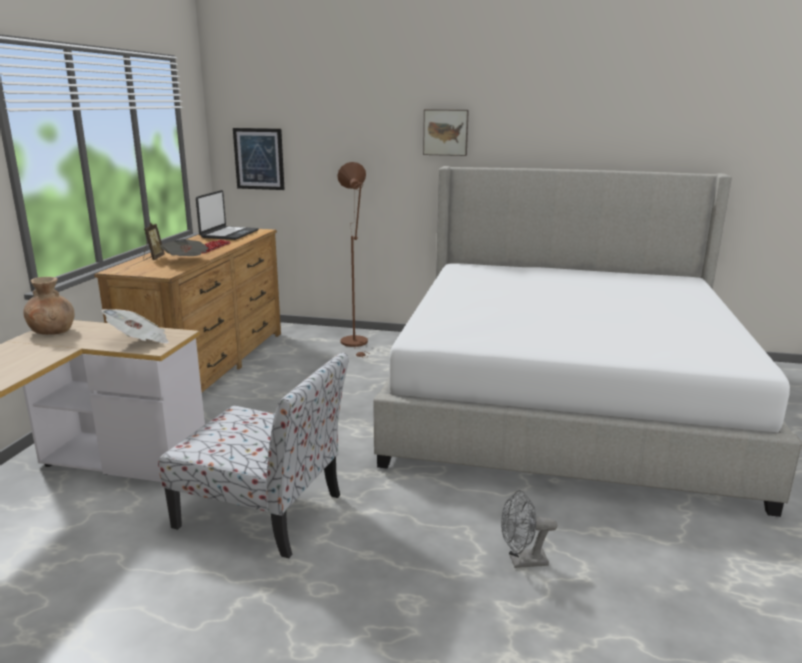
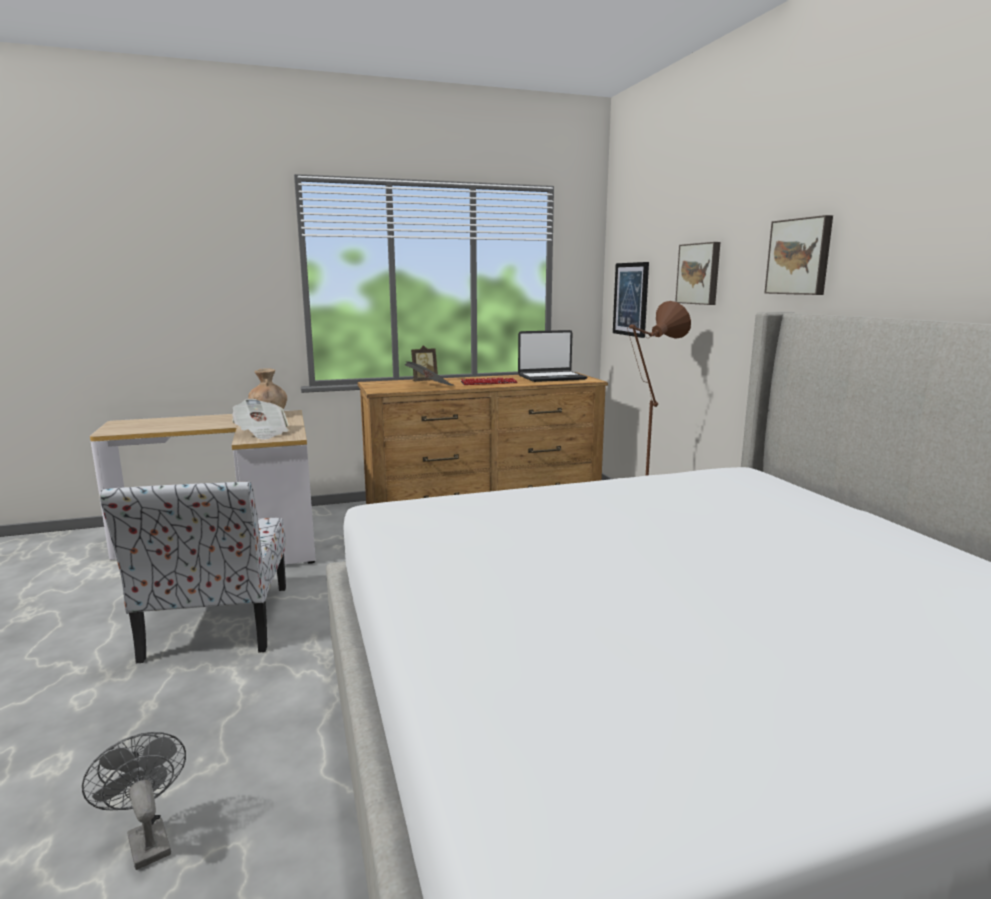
camera: 60 degrees right, 5 degrees down
none -> picture [675,242,720,305]

